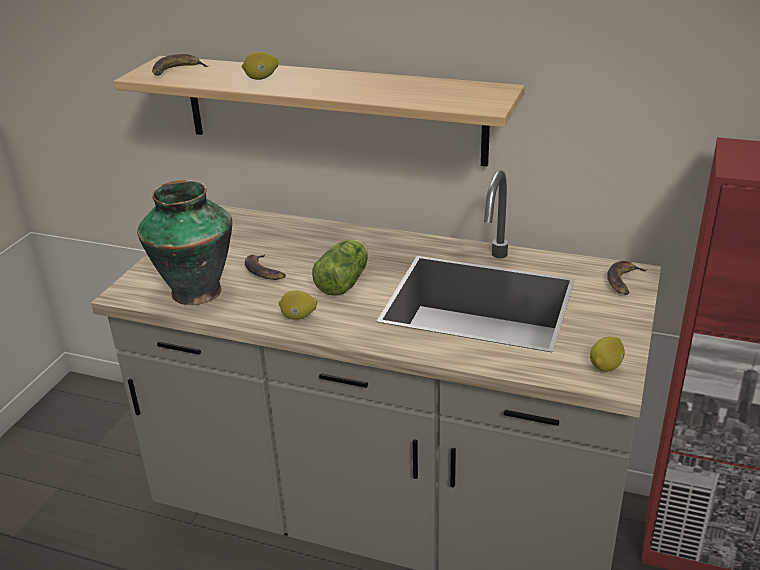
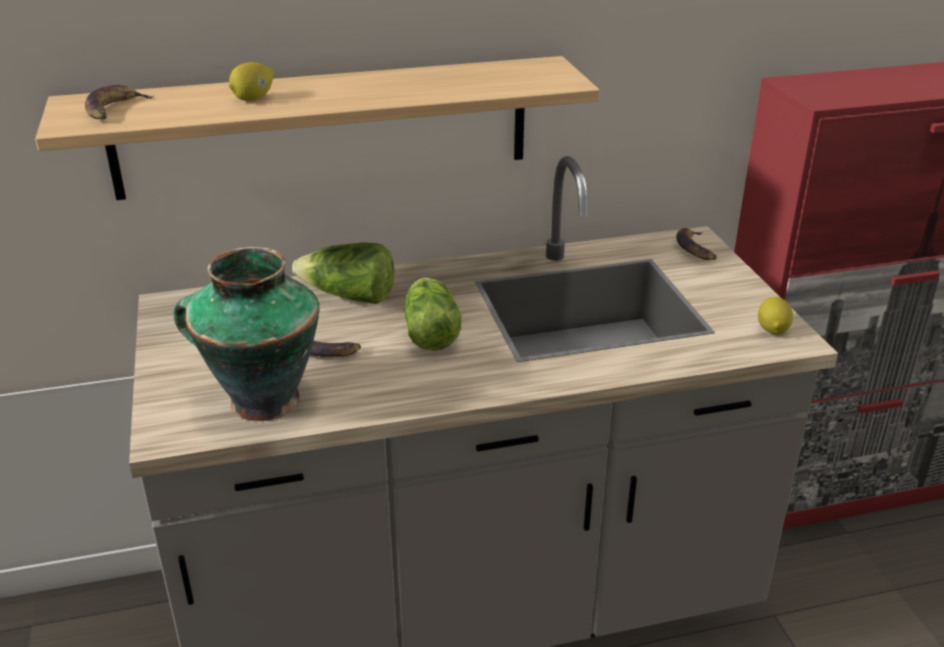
camera: 35 degrees left, 0 degrees up
lemon [279,291,317,320] -> none
none -> lettuce [292,242,394,304]

